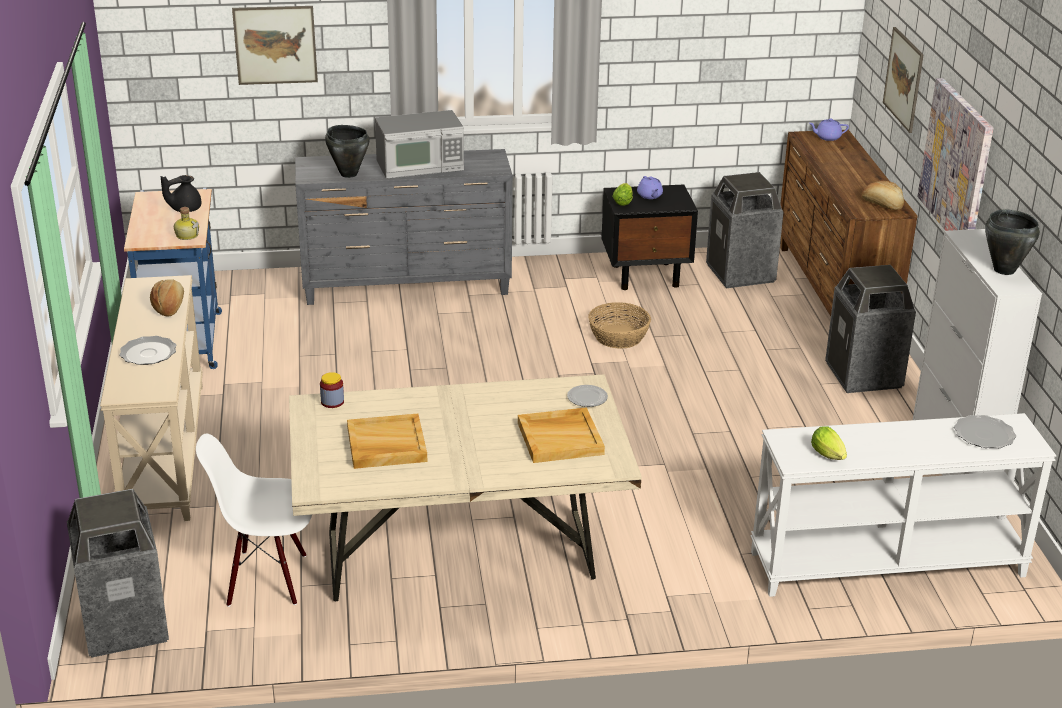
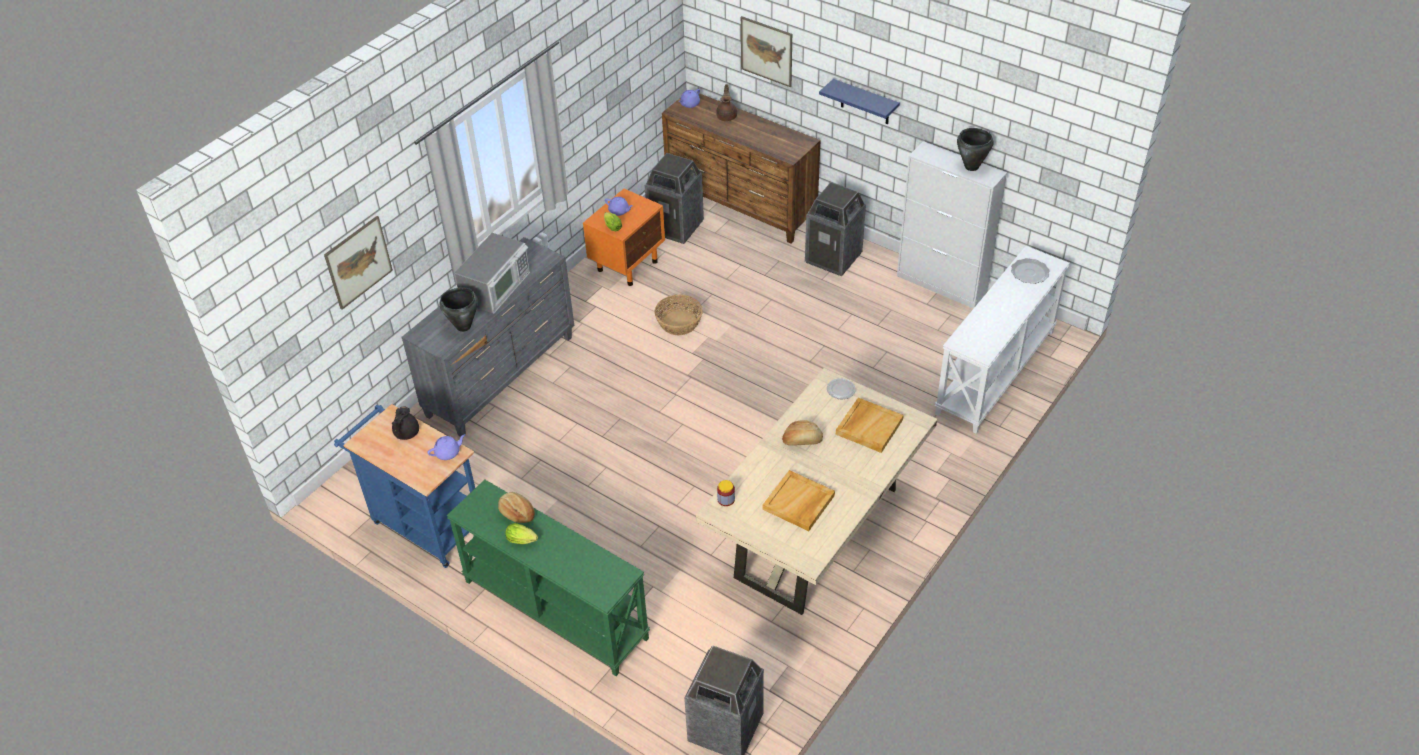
camera: 45 degrees left, 15 degrees up
beige console table [100,275,203,521] -> green console table [447,480,650,676]
plate [119,336,176,365] -> none
bottle [174,207,199,240] -> purple teapot [428,434,466,460]
white chair [196,433,312,607] -> none
black nightstand [602,184,698,290] -> orange nightstand [583,189,665,286]
lettuce [811,427,847,460] -> lettuce moved to [505,523,538,544]
bread [862,180,904,210] -> bread moved to [782,420,823,446]
picture [917,78,993,231] -> blue shelf [819,79,900,124]
none -> brown teapot [716,84,737,121]

